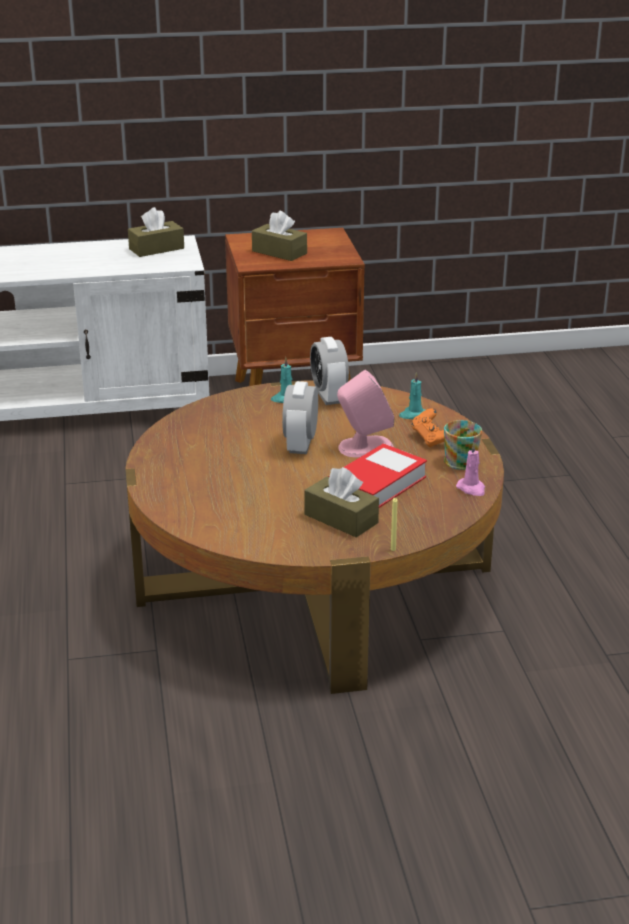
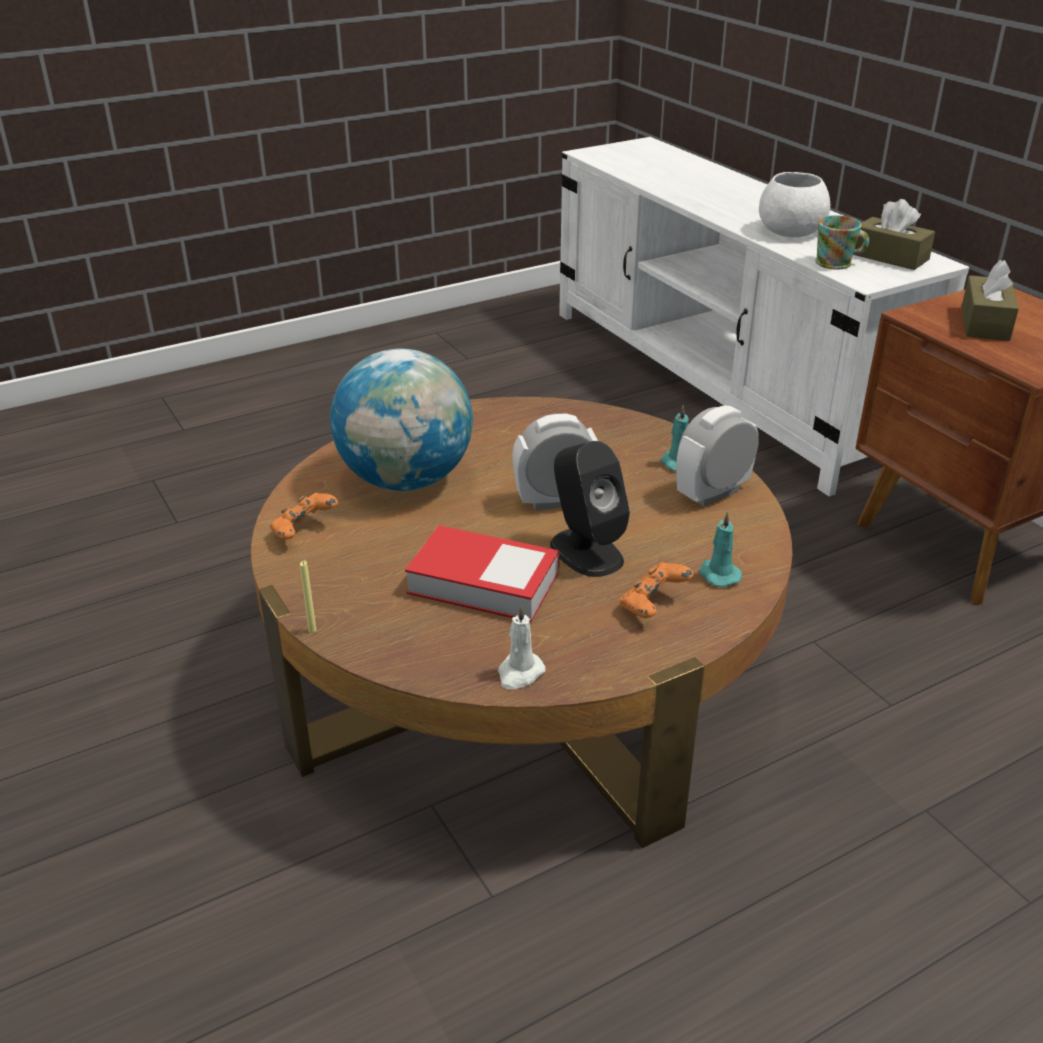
camera: 70 degrees right, 5 degrees up
brown tissue box [304,467,379,537] -> none
pink speaker [337,370,394,457] -> black speaker [550,441,630,577]
mug [444,420,482,470] -> mug moved to [815,215,869,269]
pink candle [456,443,485,496] -> white candle [498,605,546,690]
none -> orange game controller [270,493,338,540]
none -> globe [330,349,473,491]
none -> white bowl [759,172,830,237]

